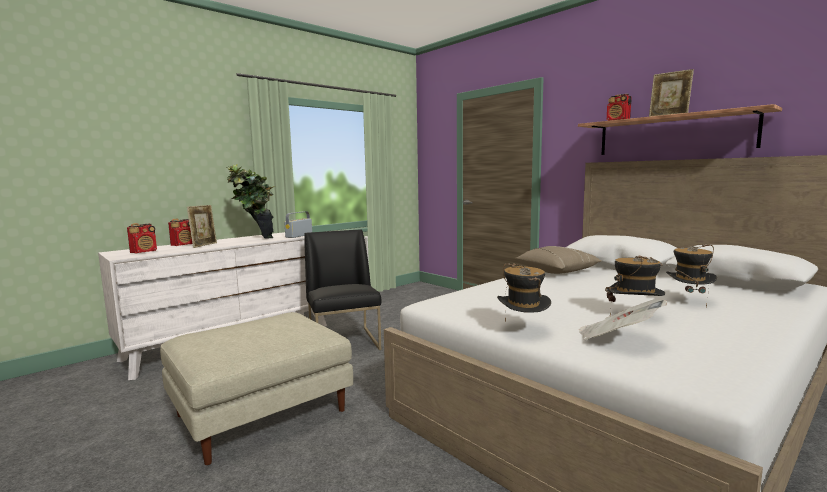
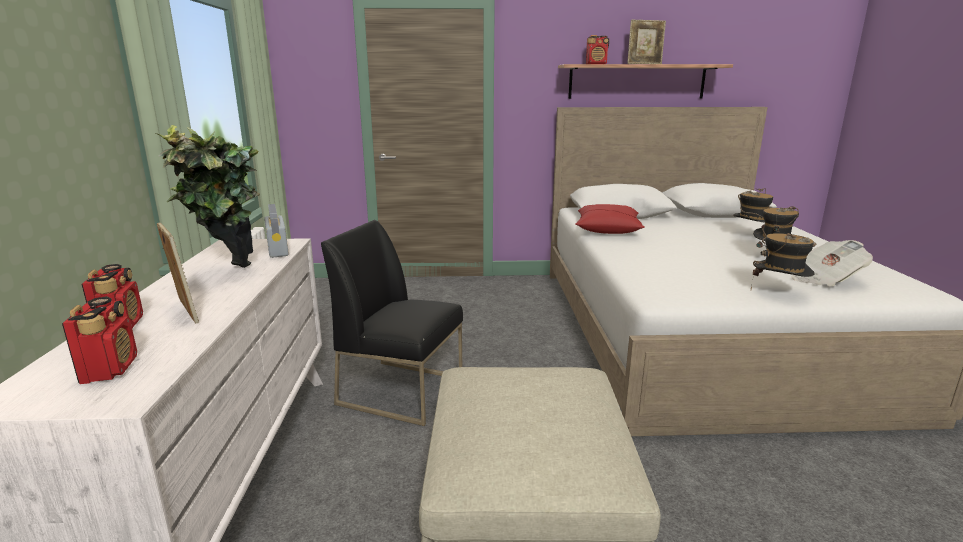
camera: 50 degrees left, 10 degrees up
beige pillow [515,246,601,274] -> red pillow [575,204,645,234]

